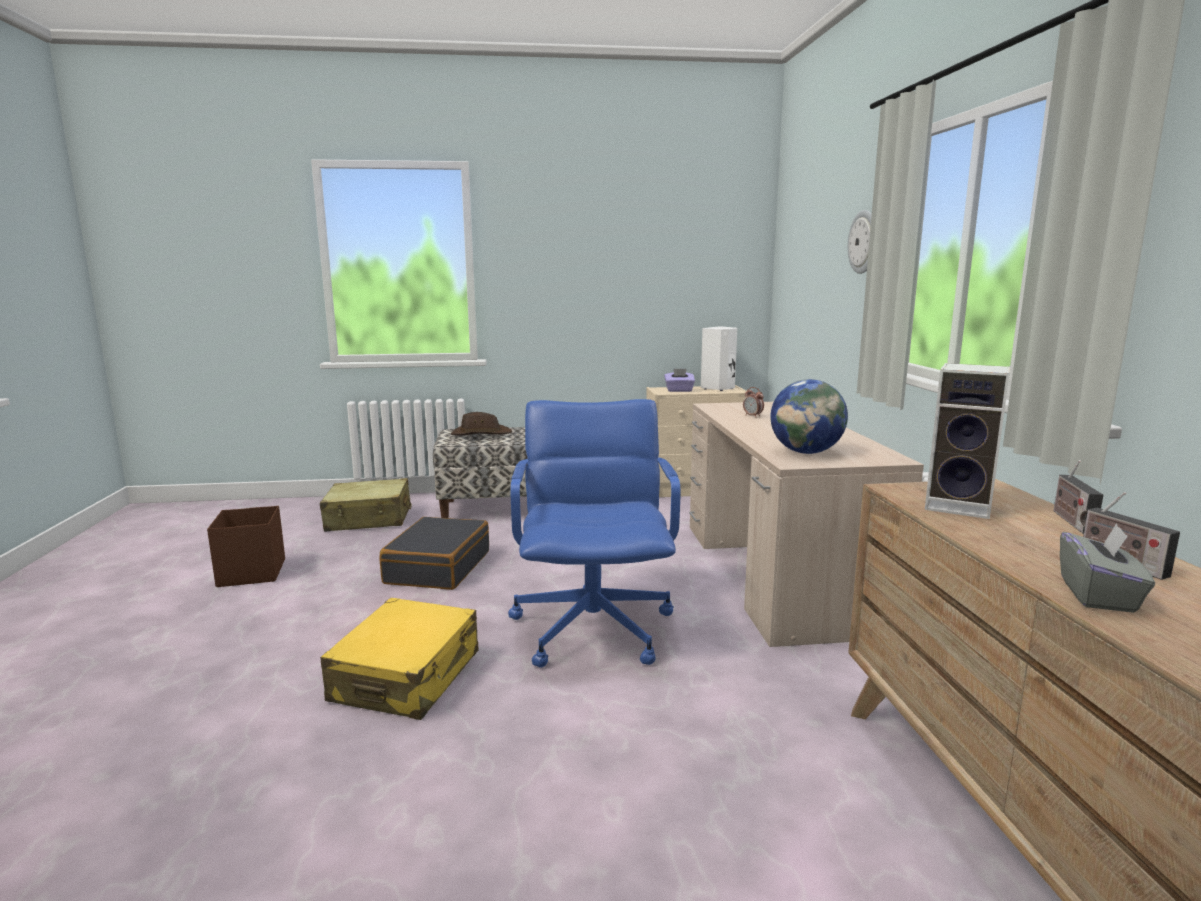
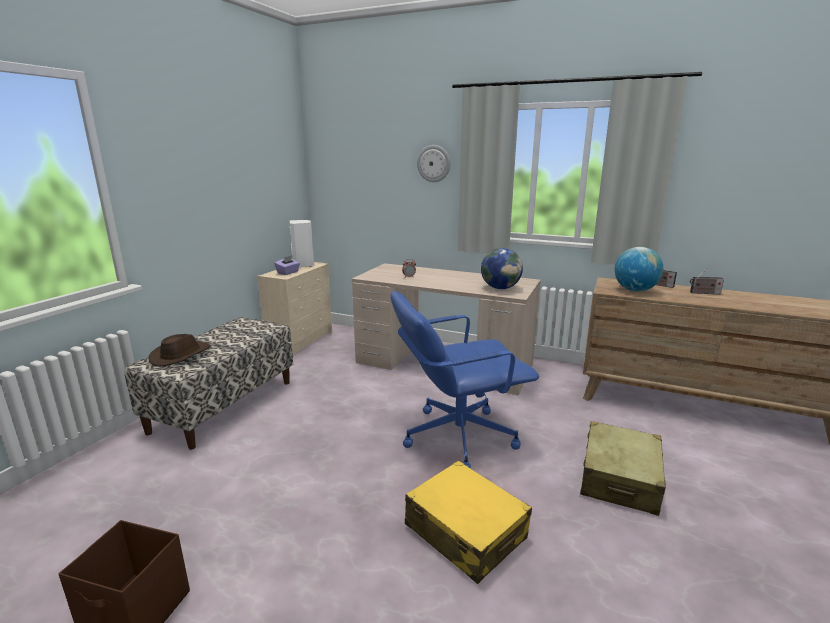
camera: 60 degrees left, 5 degrees up
beige suitcase [320,478,412,532] -> beige suitcase moved to [580,421,666,516]
black suitcase [379,517,489,590] -> none
blue office chair [508,399,681,667] -> blue office chair turned 45 degrees counterclockwise [390,291,539,468]
speaker [925,363,1010,519] -> globe [614,247,663,292]
grey tissue box [1060,523,1155,613] -> none

